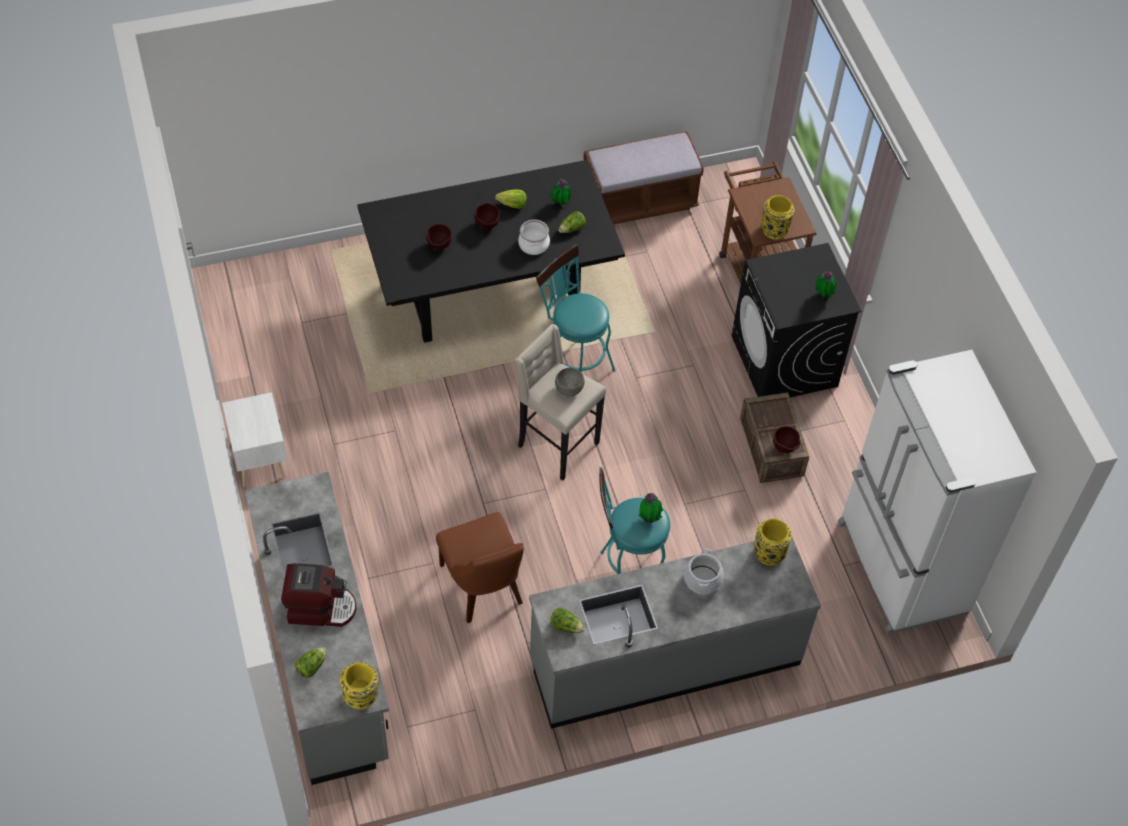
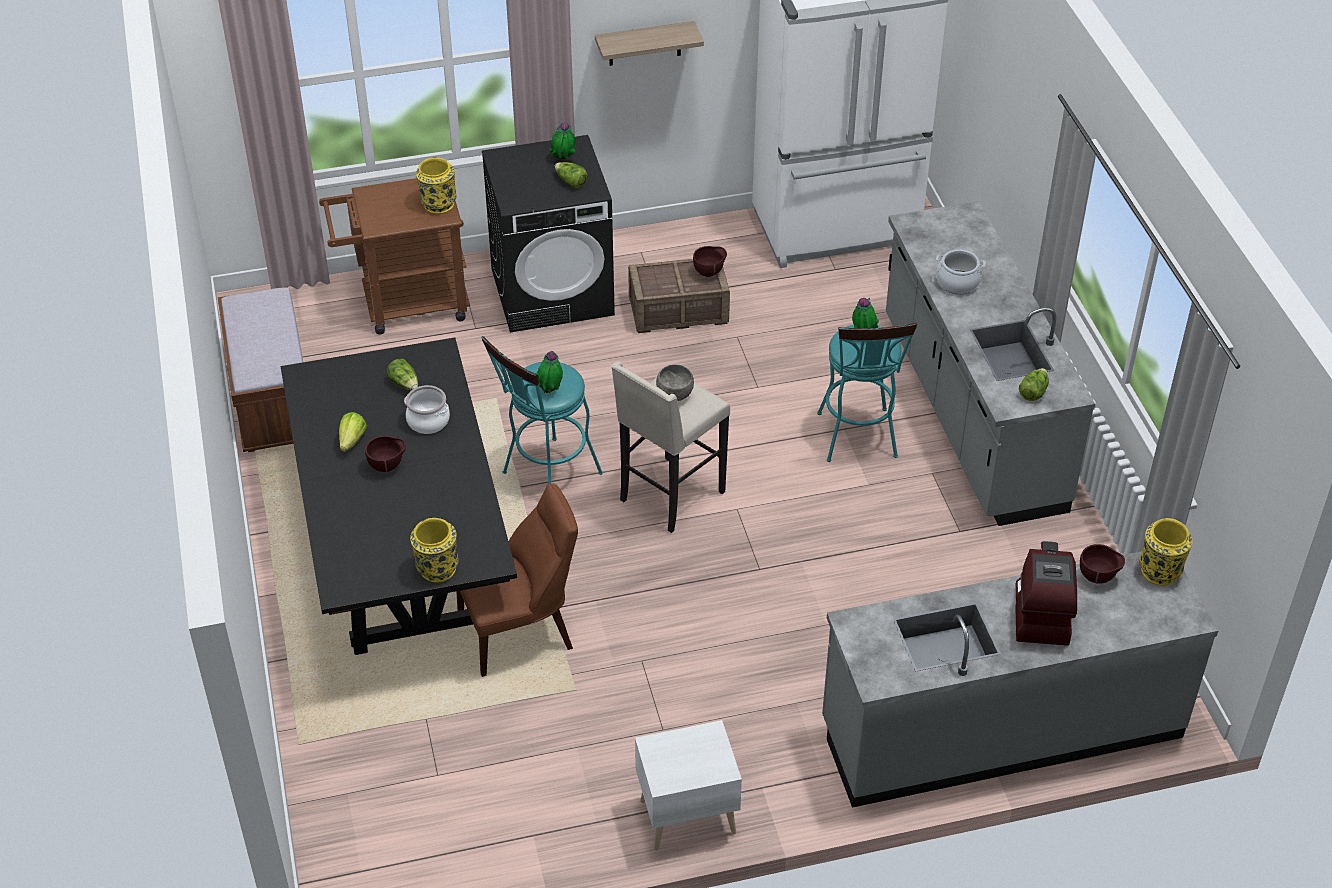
camera: 85 degrees left, 10 degrees down
lettuce [295,647,327,678] -> lettuce moved to [555,162,587,188]
brown bowl [426,224,452,250] -> brown bowl moved to [1080,544,1125,584]
brown chair [436,512,524,623] -> brown chair moved to [456,484,578,677]
potted plant [550,178,571,205] -> potted plant moved to [536,351,563,394]
yellow vase [754,519,792,566] -> yellow vase moved to [410,518,458,583]
none -> shelf [595,21,704,66]

